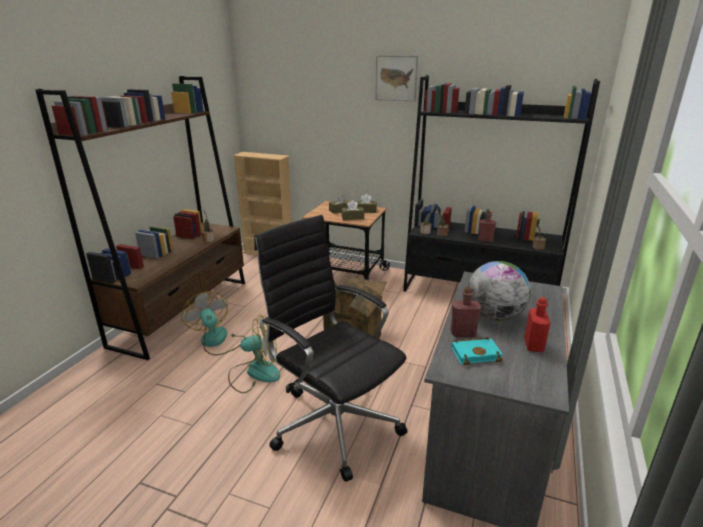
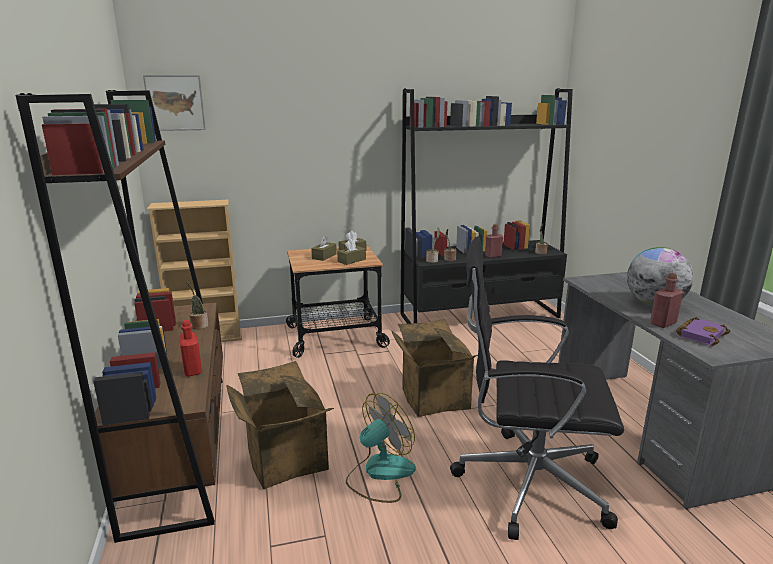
camera: 35 degrees left, 5 degrees down
fan [181,291,245,356] -> cardboard box [226,361,334,489]
picture [375,55,418,102] -> picture moved to [143,75,206,131]
turquoise book [451,337,503,365] -> purple book [676,317,731,346]
red bottle [524,297,550,352] -> red bottle moved to [179,320,202,376]

